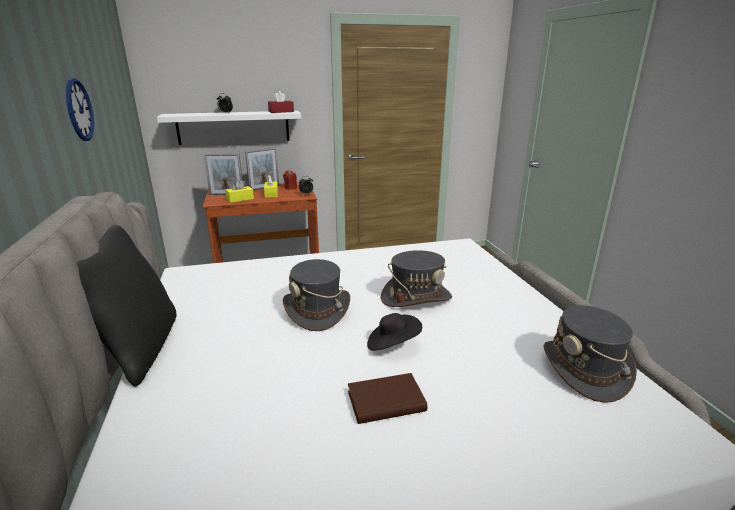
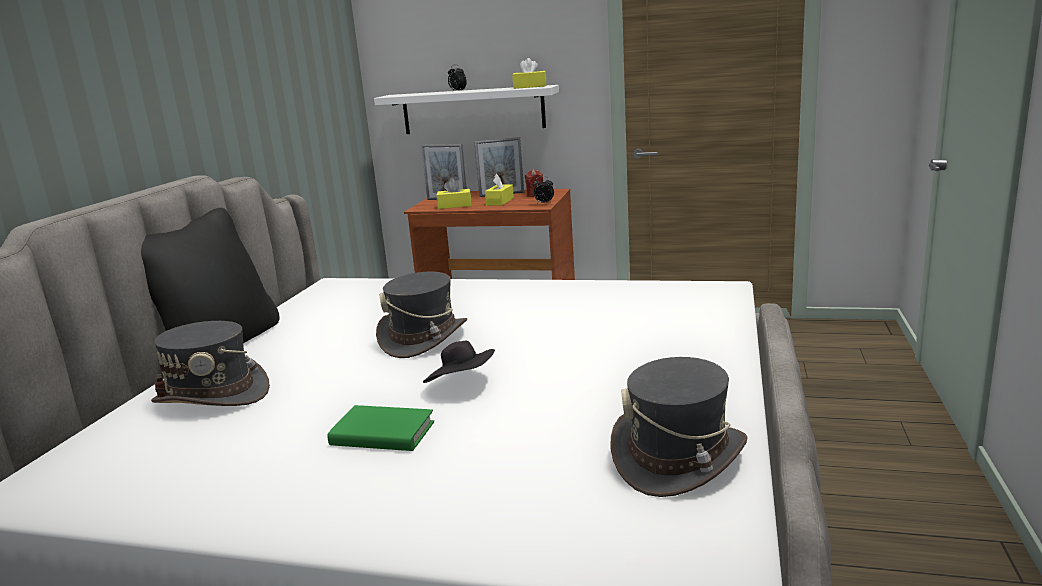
camera: 30 degrees right, 5 degrees down
wall clock [66,78,94,141] -> none
red tissue box [268,91,294,113] -> yellow tissue box [512,58,546,89]
brown book [348,373,427,424] -> green book [328,405,434,451]
grey hat [381,250,452,307] -> grey hat moved to [151,321,270,406]

